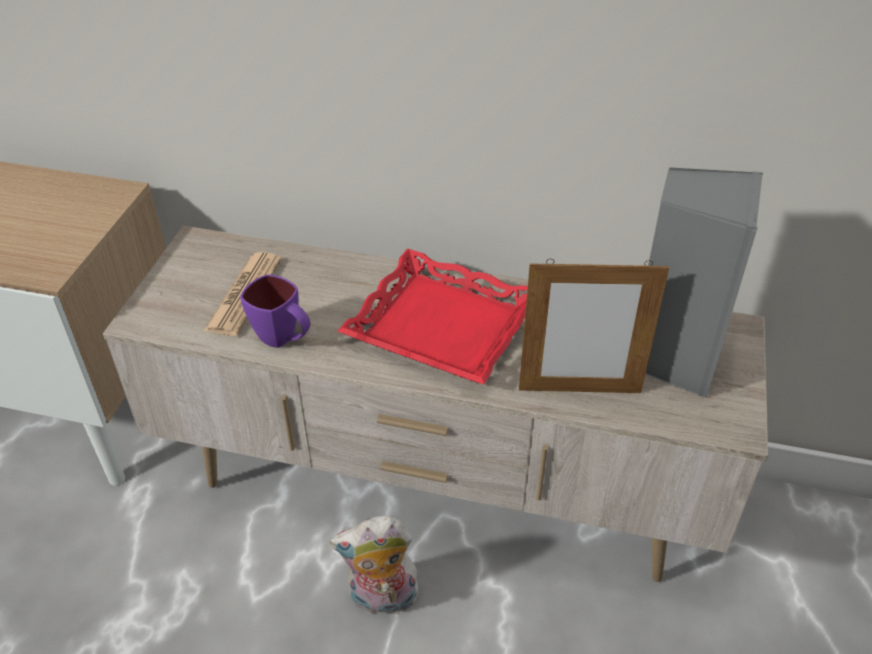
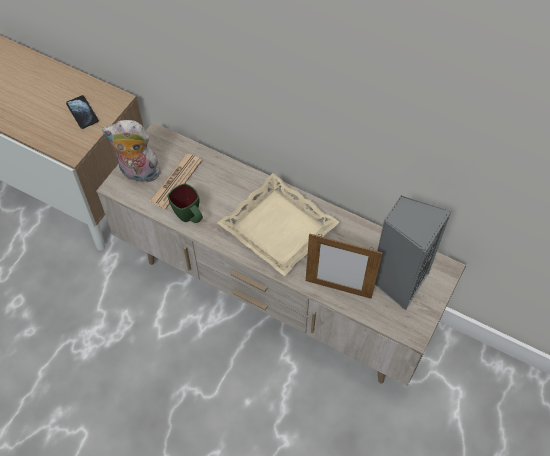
camera: 15 degrees right, 15 degrees up
purple mug [240,274,310,348] -> green mug [167,183,203,223]
plush toy [330,515,419,614] -> plush toy moved to [102,120,161,186]
red tray [337,248,528,384] -> beige tray [218,173,339,276]
none -> phone [66,95,99,129]

